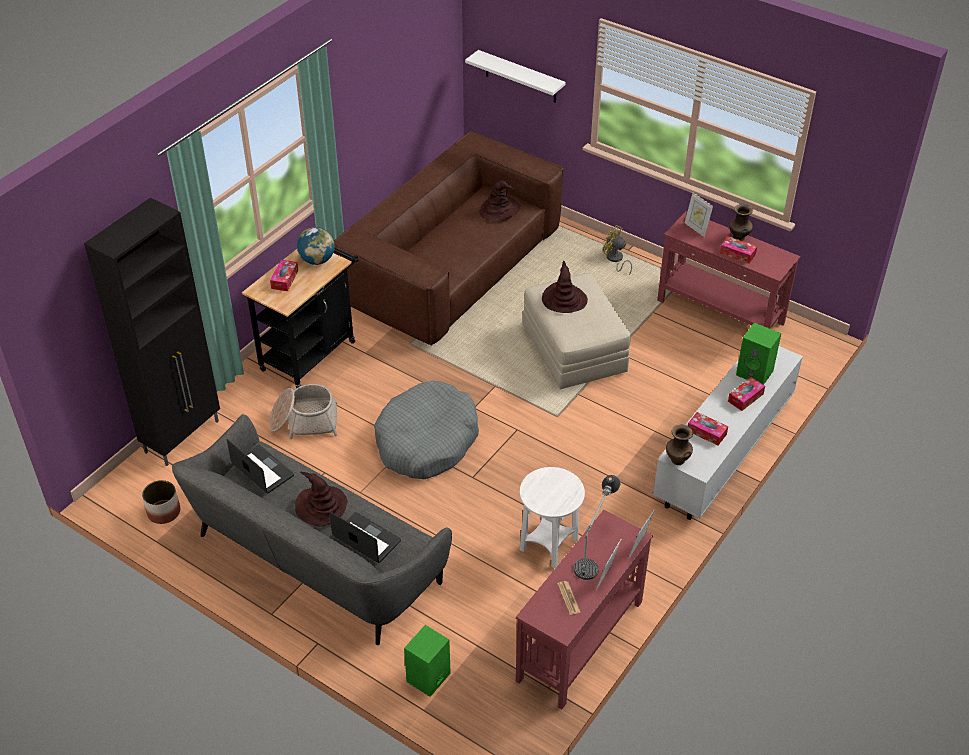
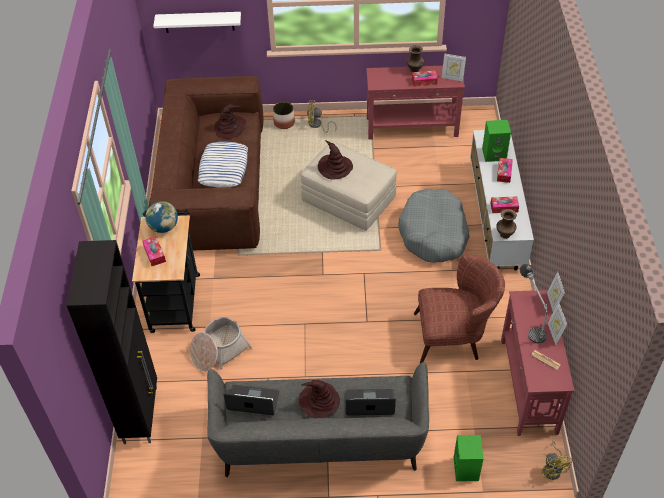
camera: 35 degrees left, 5 degrees up
planter [142,480,180,524] -> planter moved to [273,102,295,129]
grey dog bed [374,381,479,479] -> grey dog bed moved to [398,188,470,263]
white side table [519,467,585,568] -> brown armchair [414,254,505,363]
picture frame [685,193,713,237] -> picture frame moved to [442,53,466,81]
none -> pillow [198,142,248,188]
none -> yellow fan [541,441,572,480]

